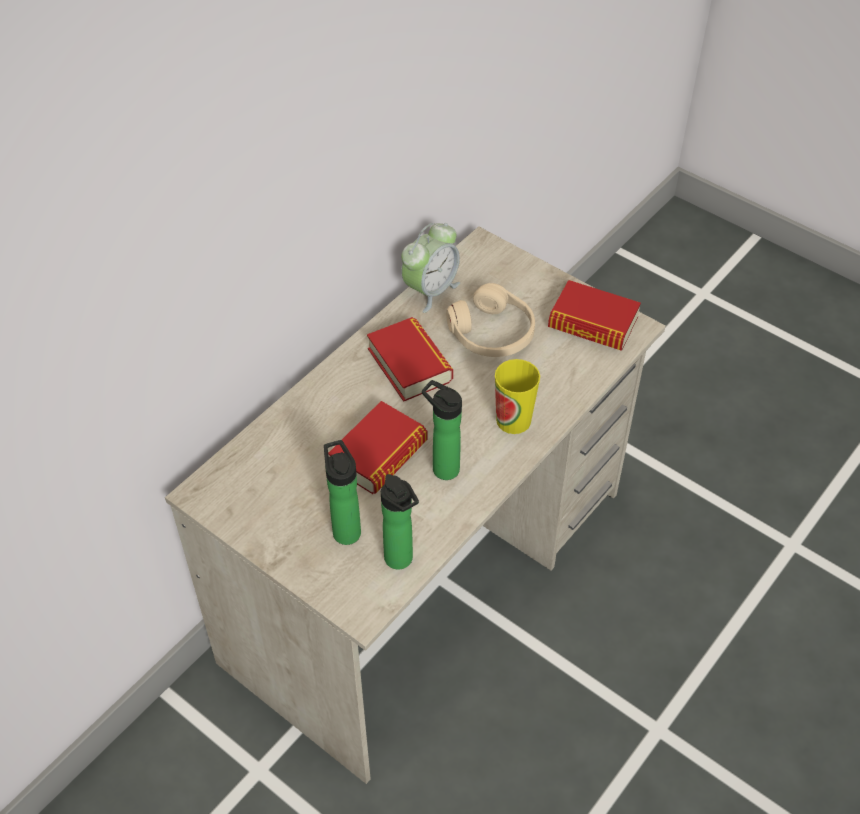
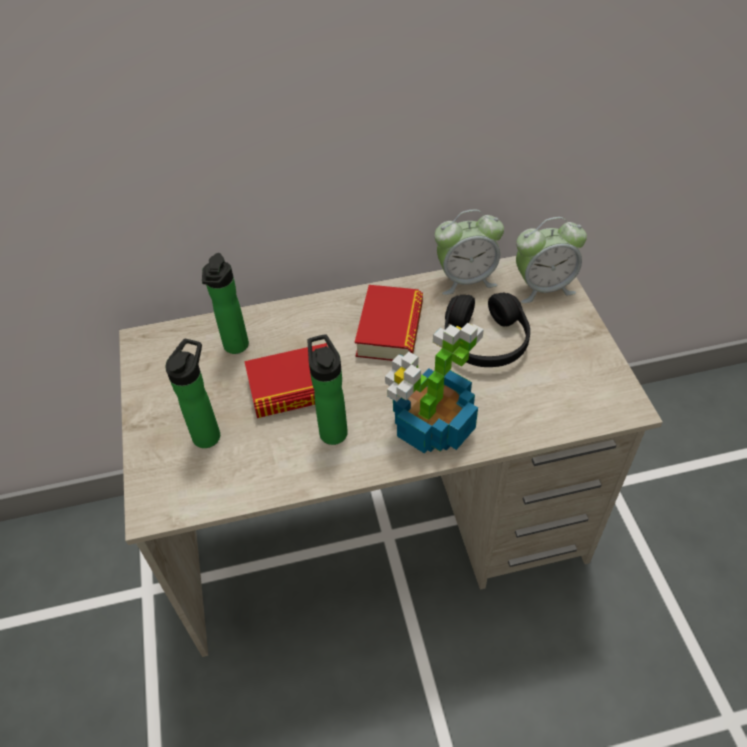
camera: 40 degrees right, 0 degrees up
bottle [381,474,419,570] -> bottle moved to [202,253,249,354]
beige headphones [446,283,535,357] -> black headphones [445,292,530,367]
cup [495,359,540,434] -> potted plant [385,323,484,453]
book [548,280,641,351] -> none
none -> alarm clock [516,217,587,303]

